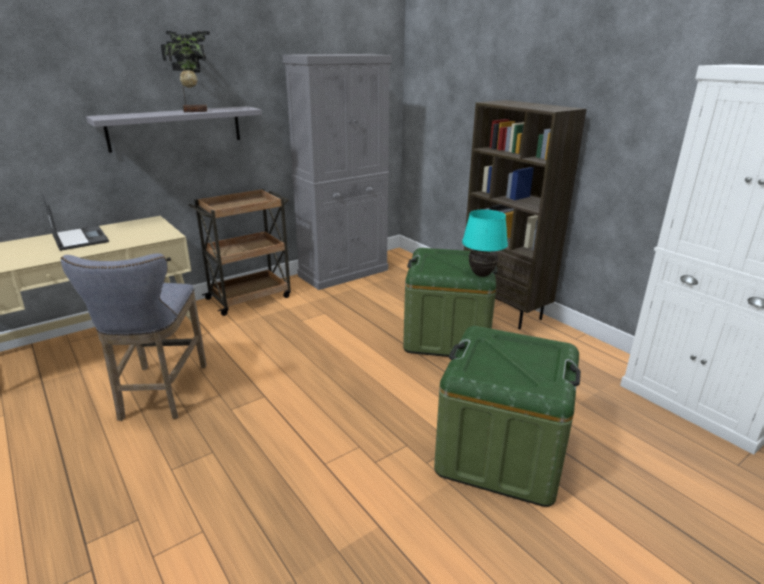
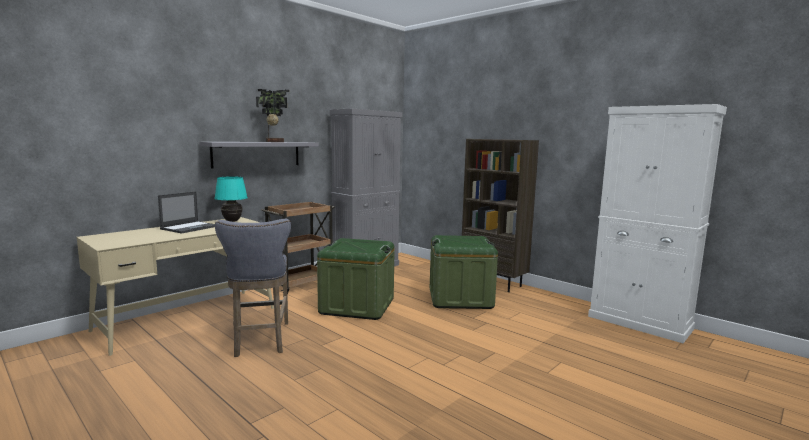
camera: 10 degrees left, 15 degrees down
laptop [42,193,109,251] -> laptop turned 75 degrees clockwise [158,191,215,234]
green storage box [434,326,581,507] -> green storage box moved to [317,238,395,320]
turquoise table lamp [462,209,508,277] -> turquoise table lamp moved to [214,177,248,222]

